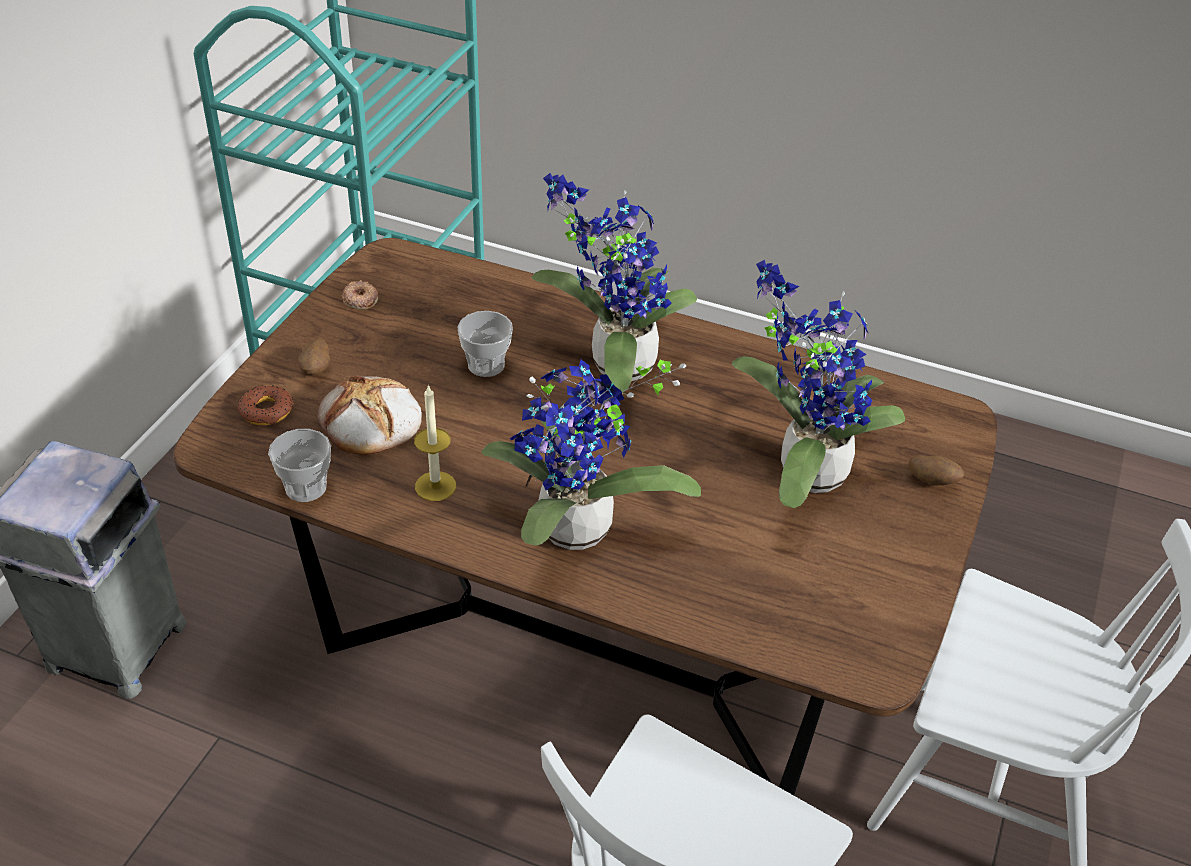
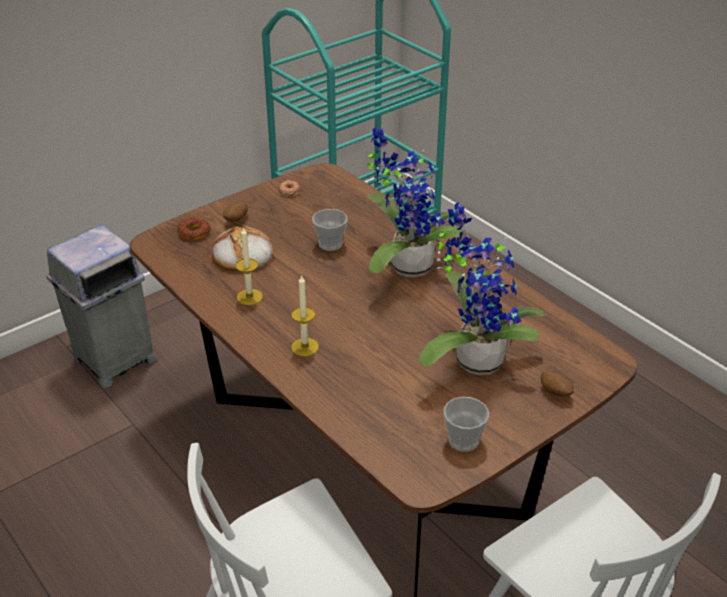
camera: 30 degrees right, 5 degrees down
cup [268,429,331,502] -> cup moved to [444,397,489,452]
potted plant [481,359,701,550] -> candle [291,275,319,356]

